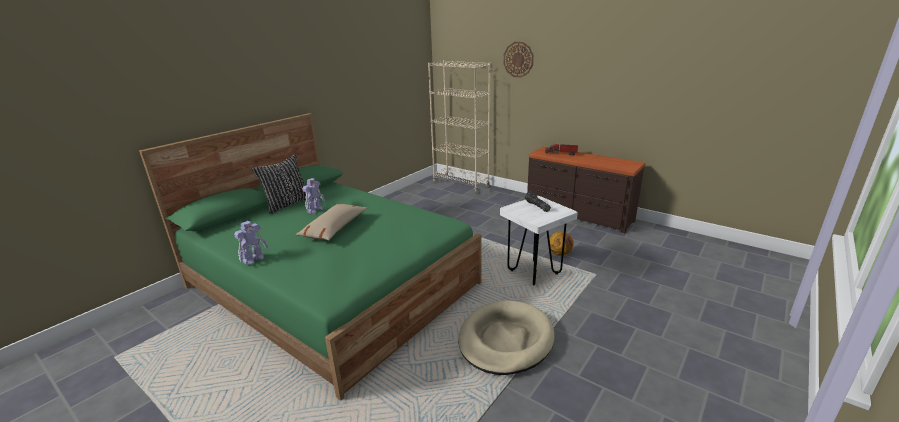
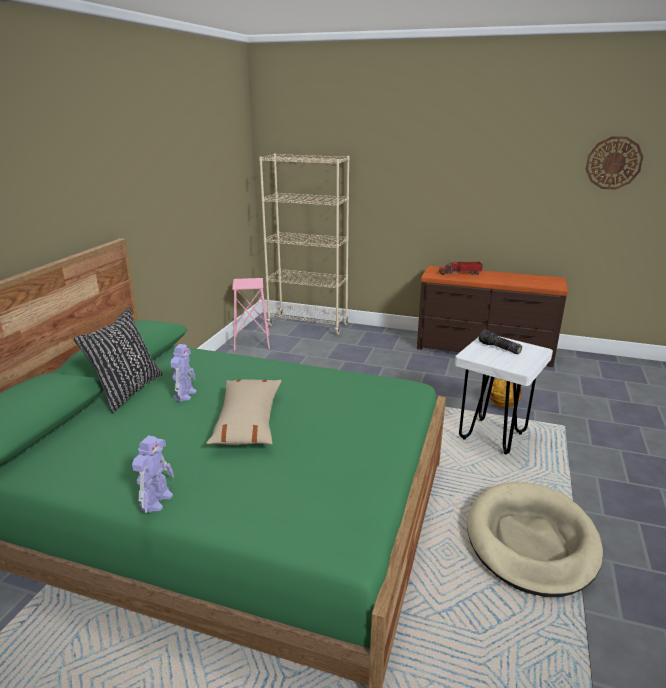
camera: 20 degrees left, 0 degrees up
wall clock [503,42,534,77] -> wall clock moved to [586,136,643,190]
none -> pink stool [232,278,270,351]

